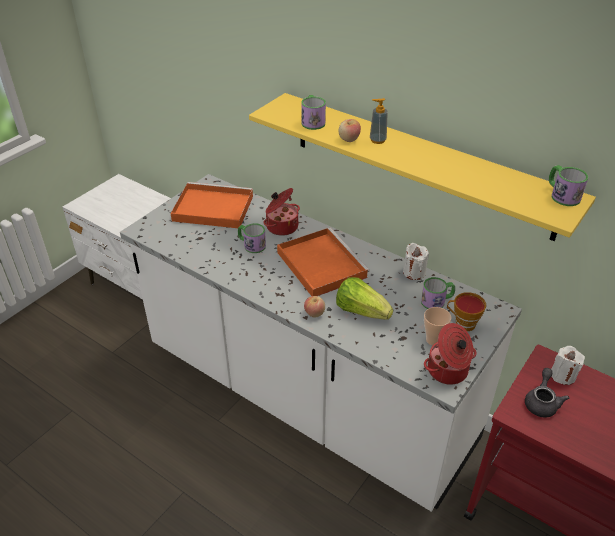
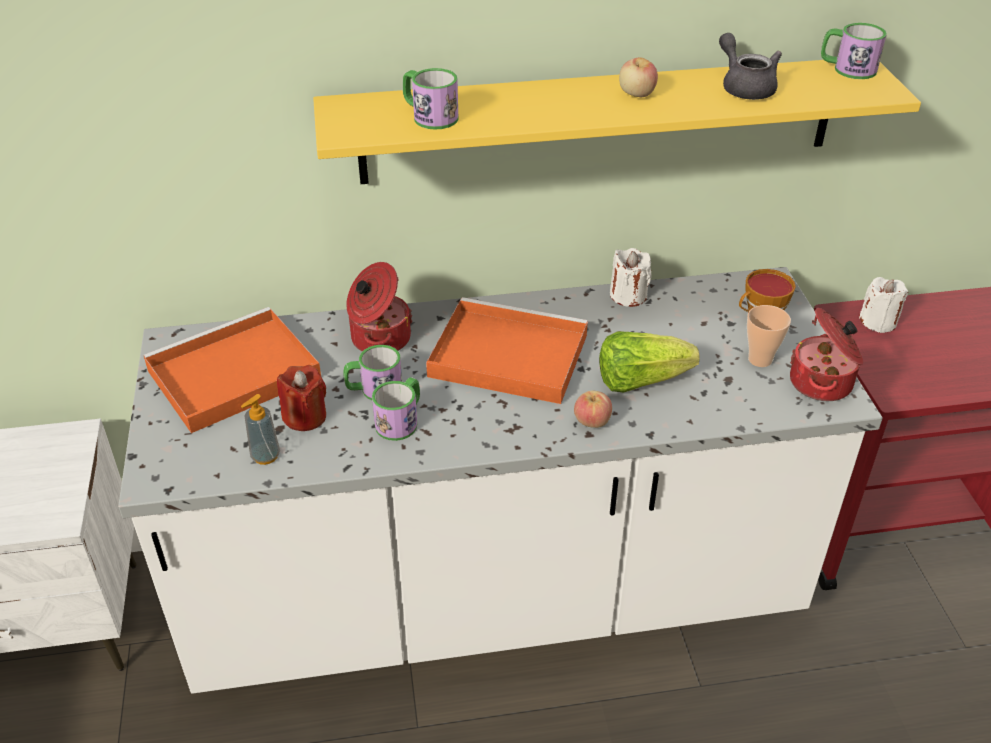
camera: 45 degrees left, 0 degrees up
apple [339,119,361,142] -> apple moved to [619,57,658,97]
soap dispenser [370,98,388,144] -> soap dispenser moved to [241,394,280,465]
mug [421,277,455,309] -> mug moved to [372,377,420,441]
grey teapot [525,368,569,417] -> grey teapot moved to [719,33,782,100]
none -> red candle [277,365,326,431]

